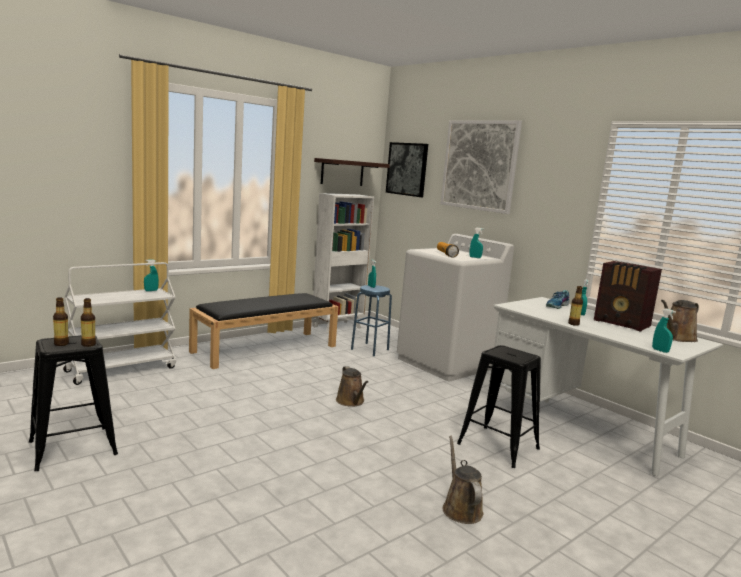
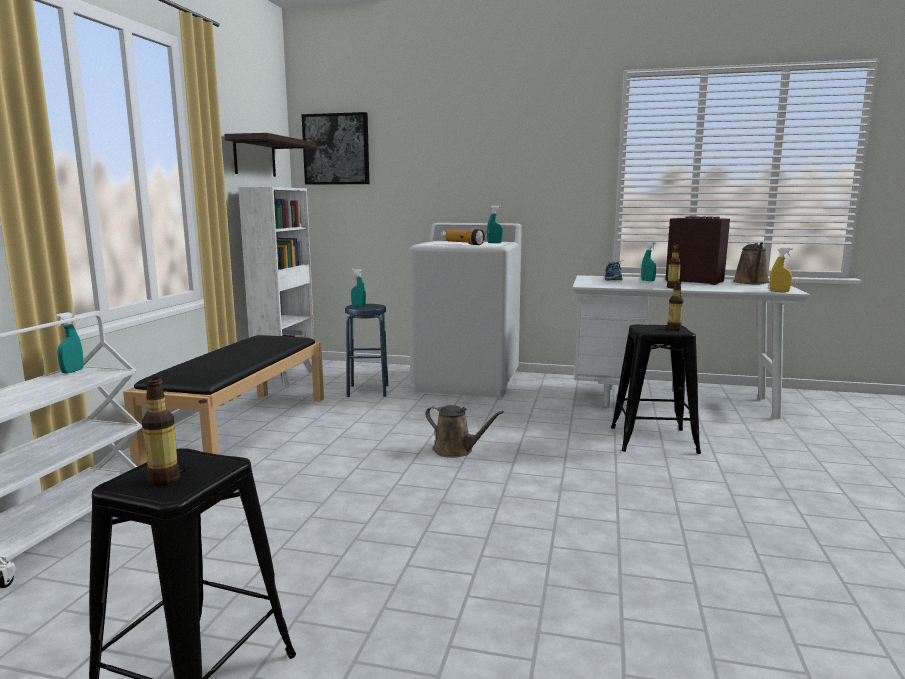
camera: 35 degrees left, 0 degrees up
bottle [81,298,96,347] -> bottle moved to [667,281,683,331]
picture [441,120,522,214] -> none
brown watering can [443,436,483,524] -> none
radio [594,261,662,332] -> radio turned 150 degrees counterclockwise [665,216,730,285]
turquoise spray bottle [652,309,676,353] -> yellow spray bottle [770,248,793,292]

